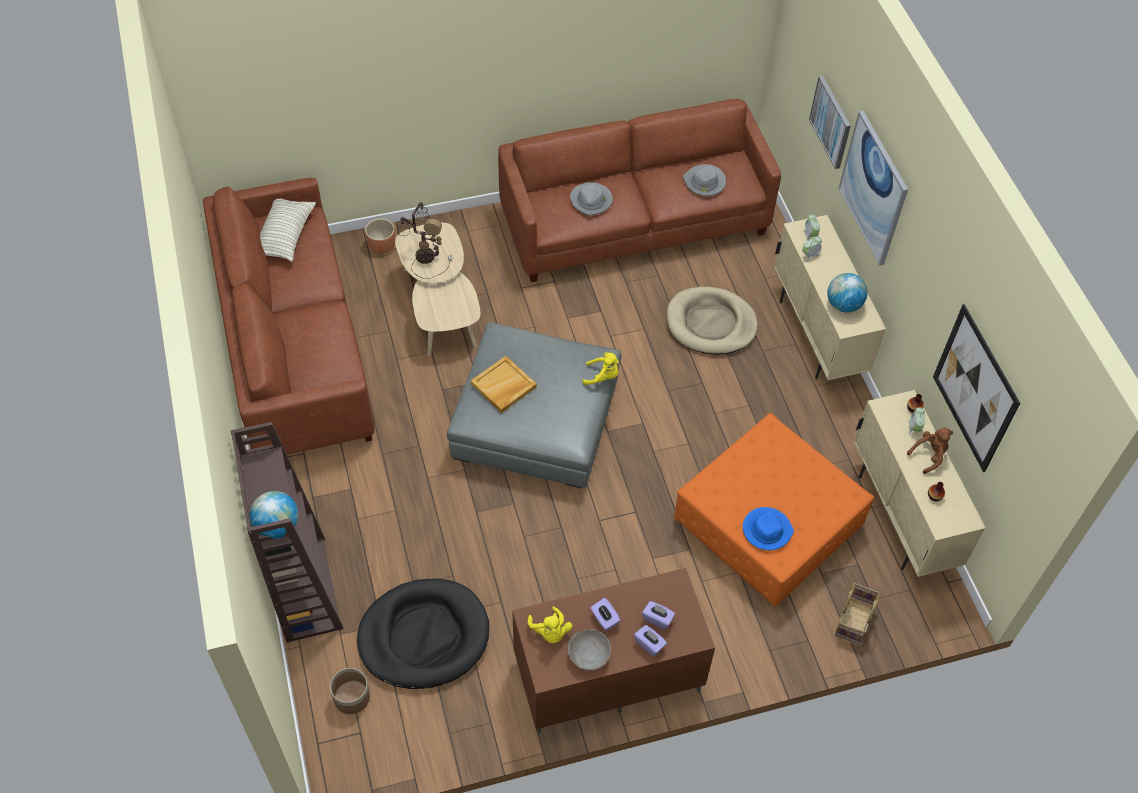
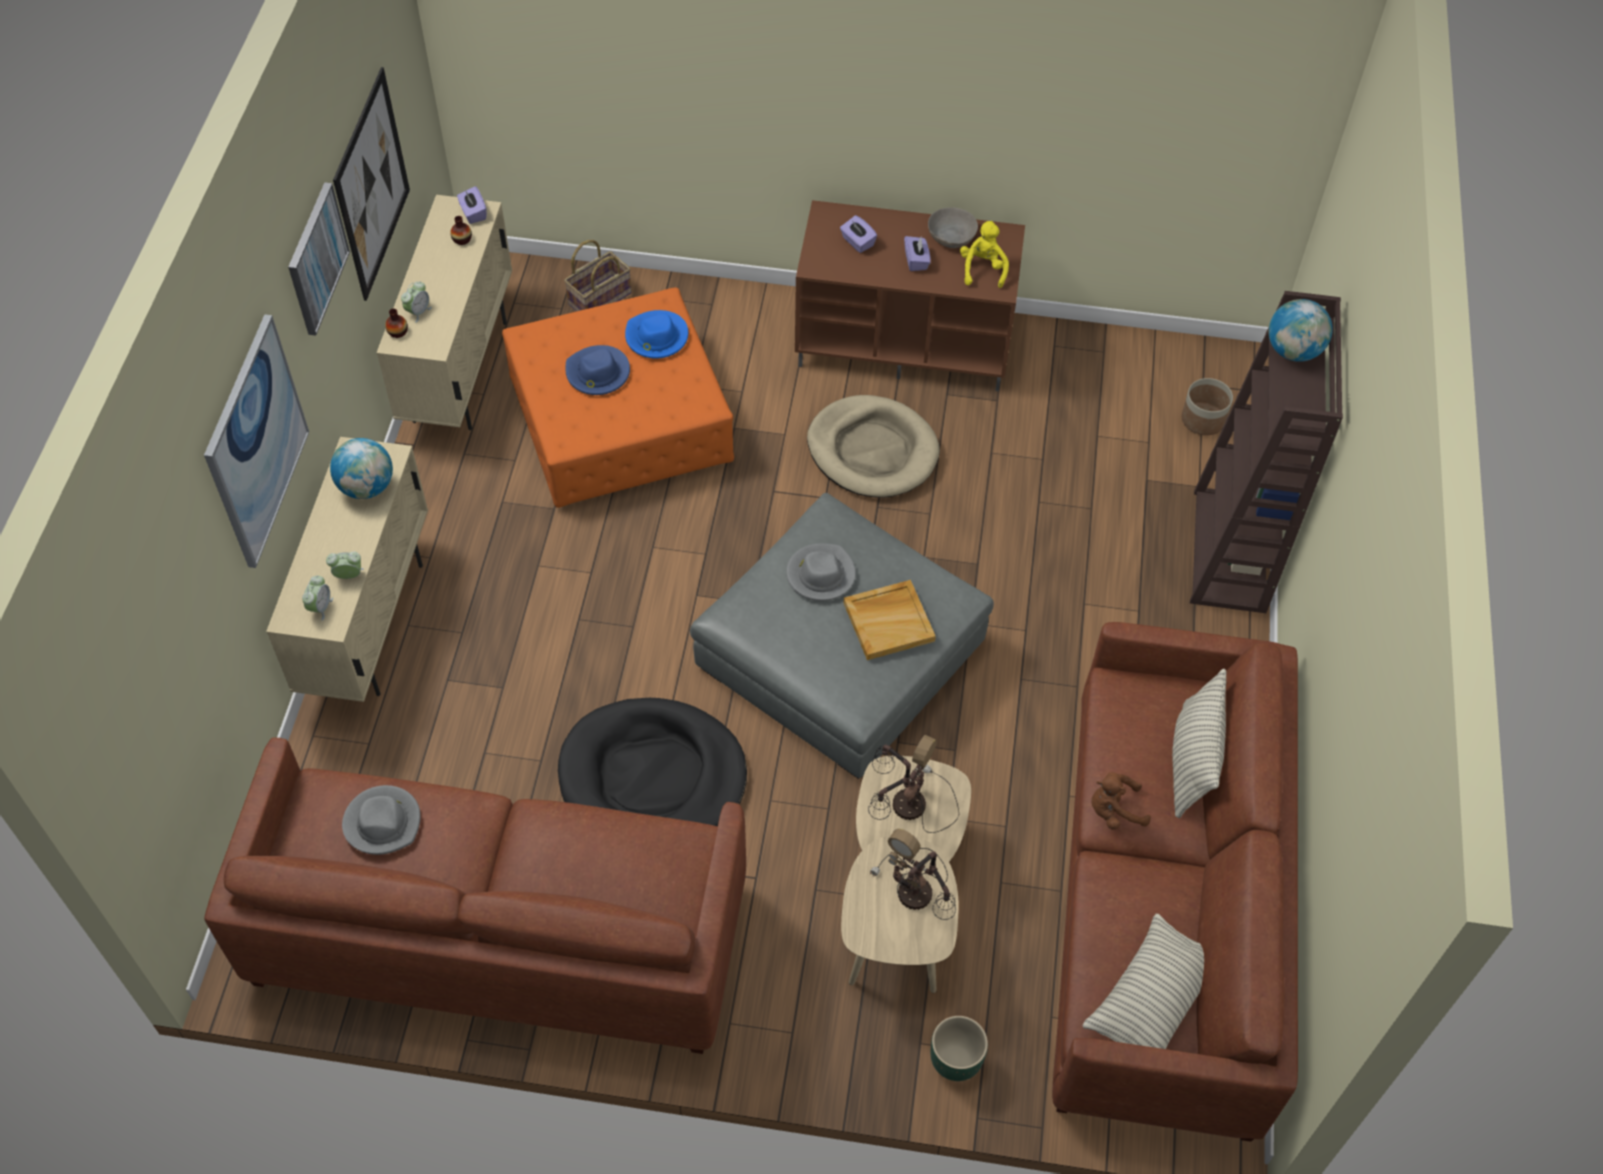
camera: 155 degrees left, 0 degrees up
black dog bed [357,579,489,689] -> black dog bed moved to [558,698,747,826]
brown planter [365,218,395,254] -> green planter [930,1016,988,1081]
grey hat [570,182,613,216] -> grey hat moved to [786,543,856,601]
yellow plush toy [583,352,619,385] -> none
purple tissue box [634,625,667,657] -> purple tissue box moved to [457,186,487,224]
beige dog bed [667,286,758,355] -> beige dog bed moved to [807,395,940,498]
picture [809,76,851,169] -> picture moved to [288,182,350,336]
brown plush toy [907,428,953,474] -> brown plush toy moved to [1092,772,1151,830]
none -> blue hat [565,345,630,395]
none -> table lamp [868,735,959,833]
none -> pillow [1172,669,1226,818]

